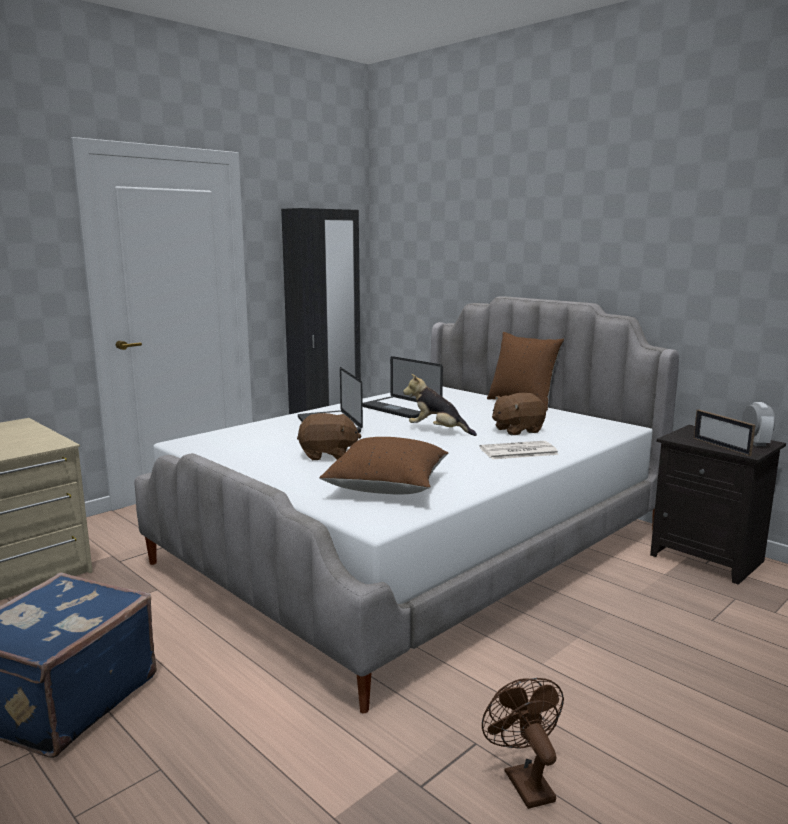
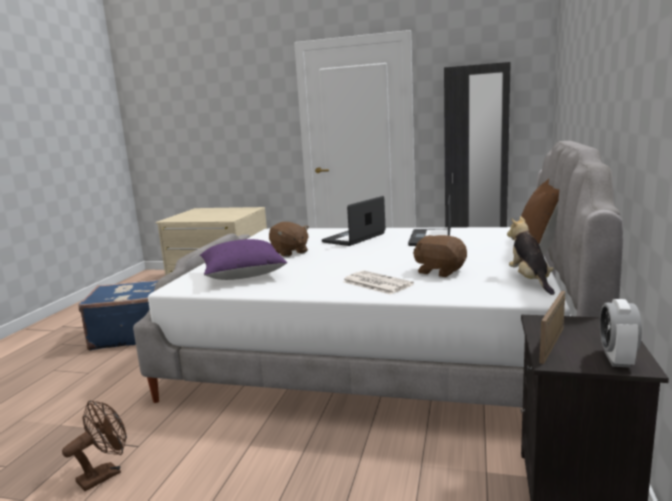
camera: 60 degrees right, 0 degrees up
brown pillow [319,437,448,494] -> purple pillow [200,239,287,280]
plush toy [403,374,477,436] -> plush toy moved to [507,216,555,295]
alarm clock [742,402,775,446] -> alarm clock turned 135 degrees clockwise [600,299,642,368]

